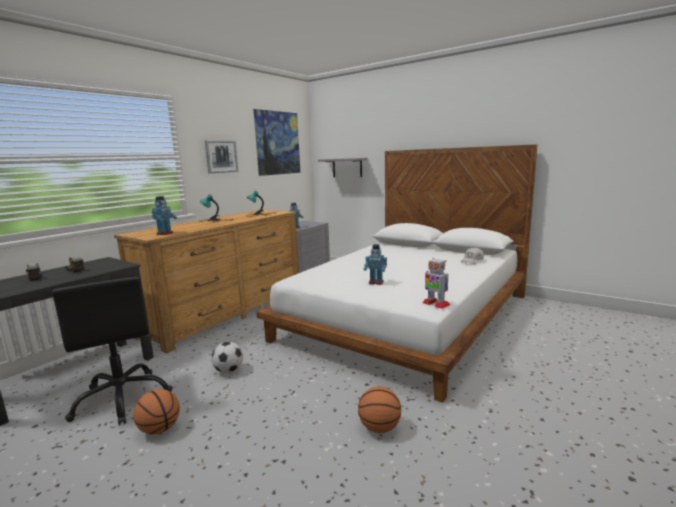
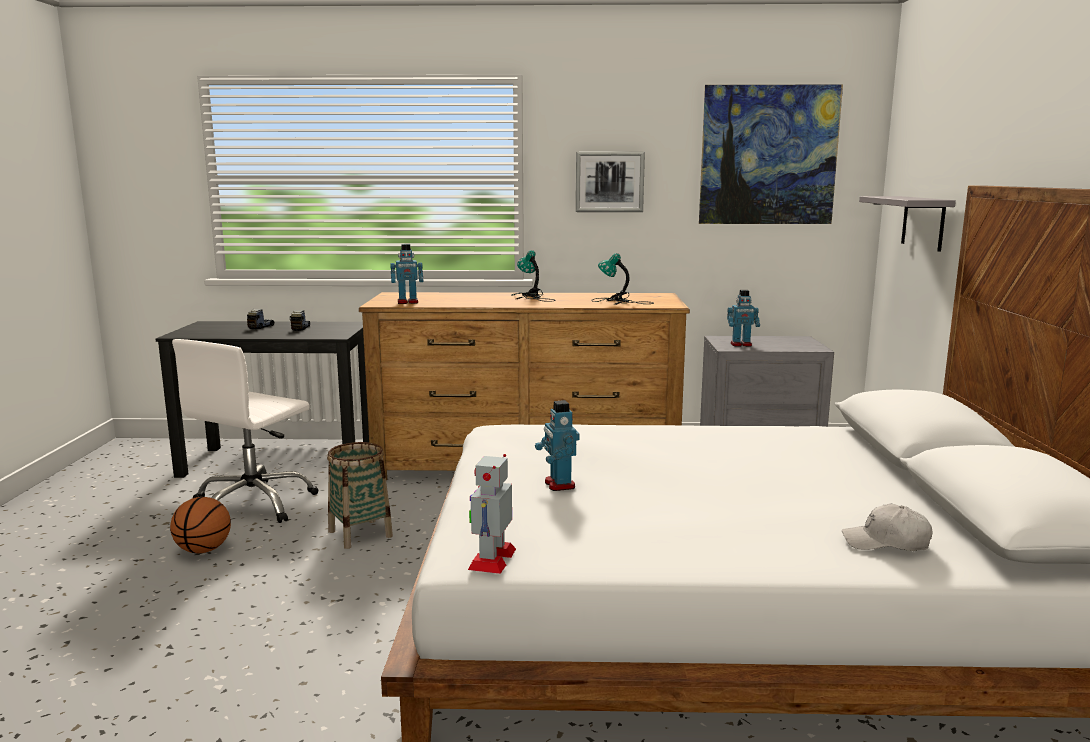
camera: 55 degrees right, 0 degrees up
black office chair [52,277,173,425] -> white office chair [172,339,318,523]
football [212,342,243,373] -> basket [327,442,393,549]
basketball [358,386,401,433] -> none

